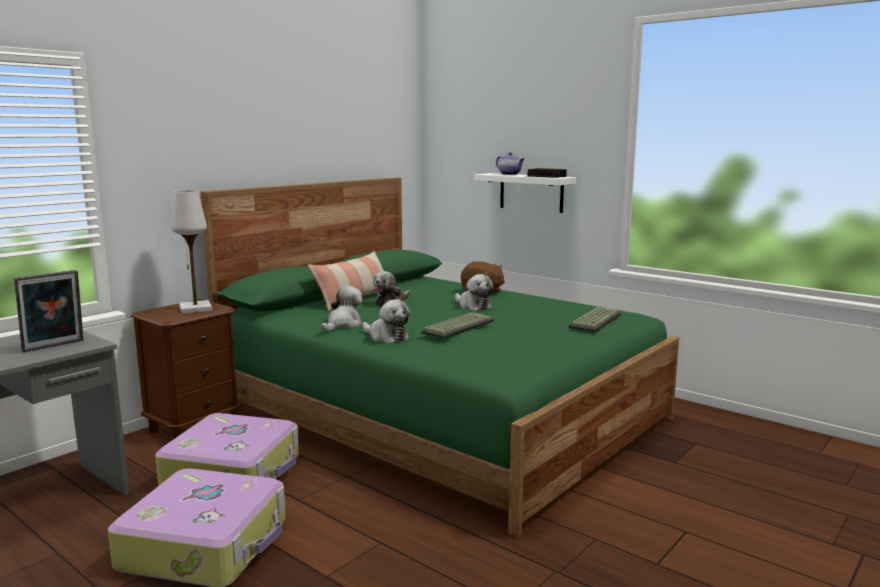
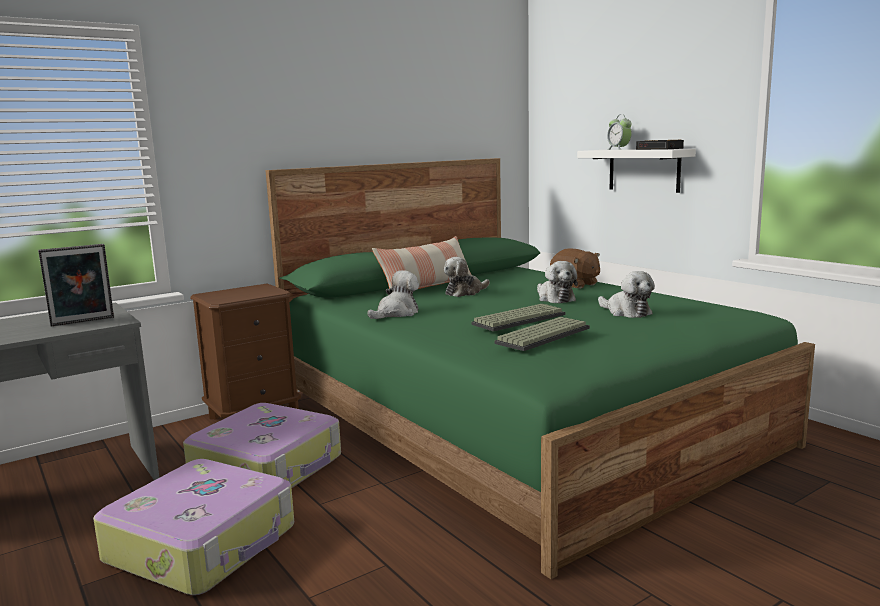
camera: 15 degrees right, 0 degrees up
white table lamp [171,190,212,314] -> none
plush toy [362,299,410,343] -> plush toy moved to [598,271,655,318]
teapot [496,152,524,175] -> alarm clock [607,114,632,150]
keyboard [569,307,622,332] -> keyboard moved to [495,317,590,351]

